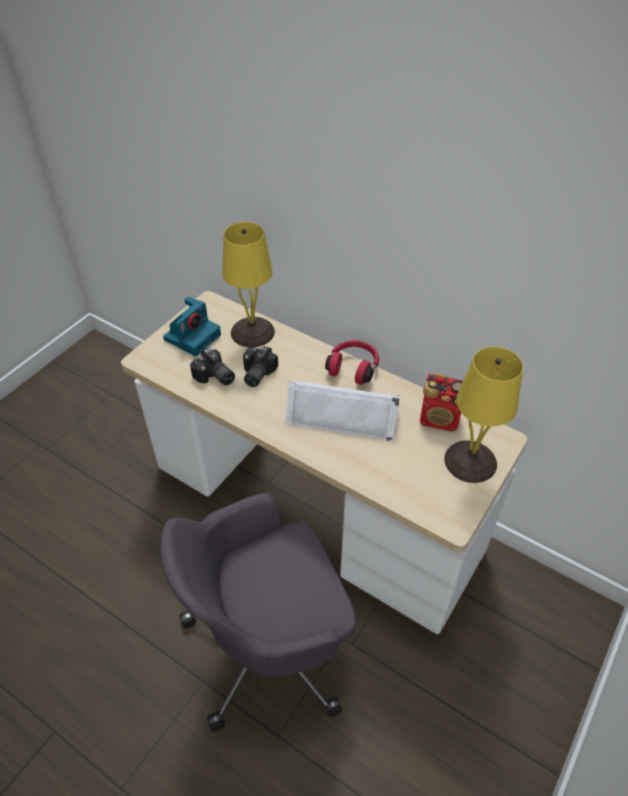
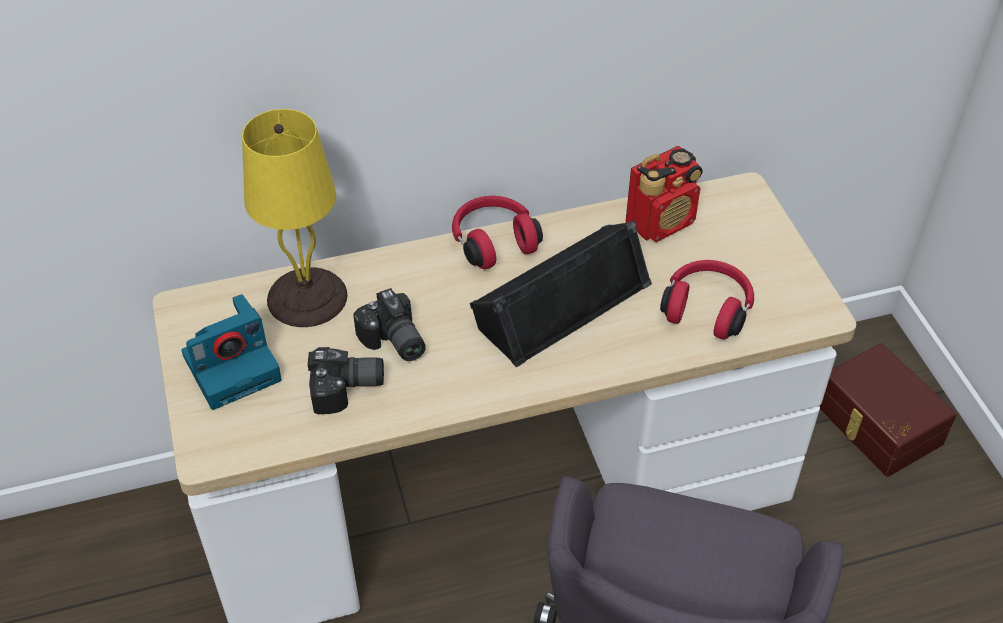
camera: 50 degrees left, 0 degrees up
camera [163,297,221,357] -> camera turned 75 degrees clockwise [181,294,282,410]
white speaker [285,380,400,441] -> black speaker [470,220,652,367]
yellow table lamp [444,347,523,483] -> none
none -> red headphones [660,260,754,340]
none -> brown storage box [820,343,957,477]

